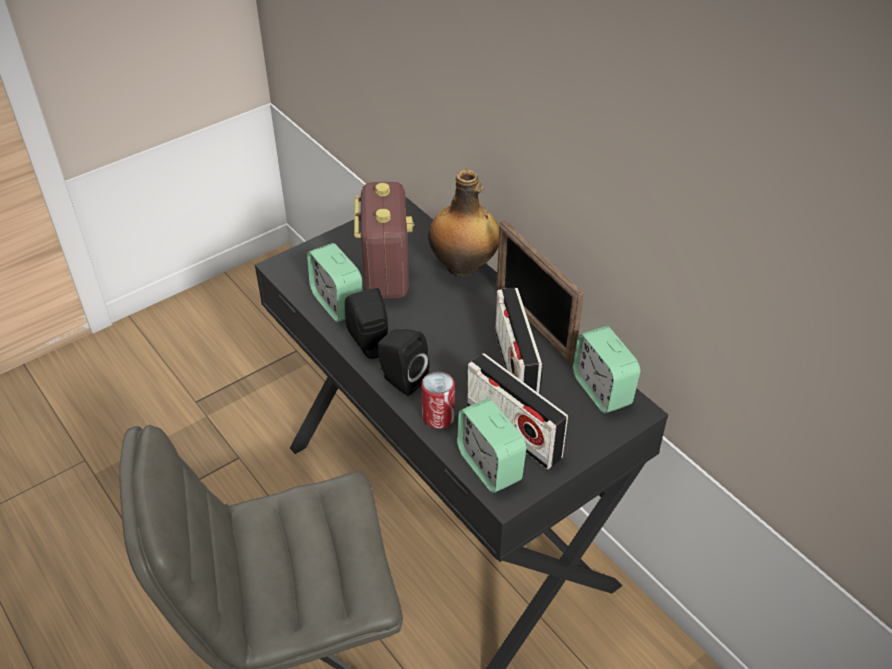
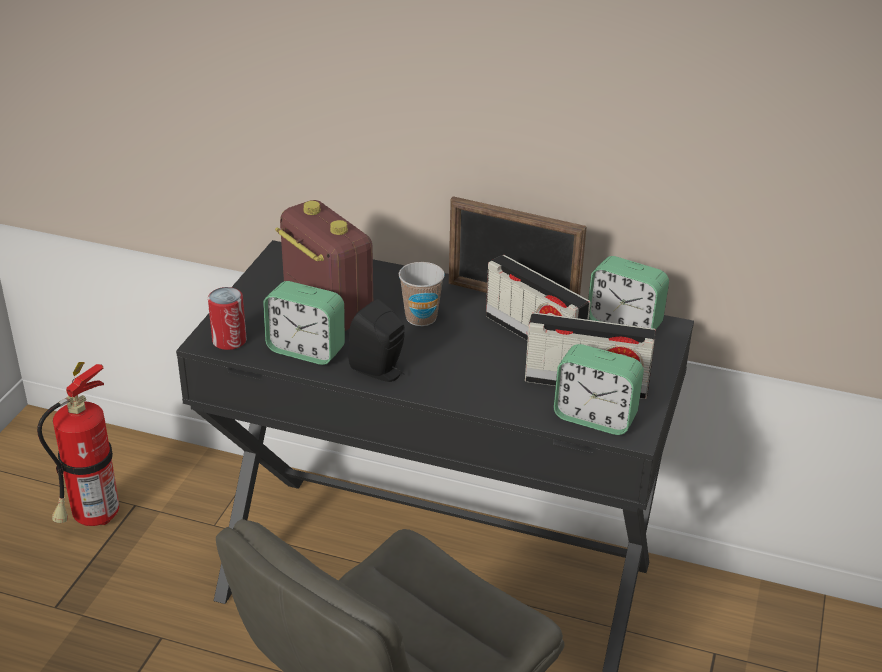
camera: 35 degrees left, 10 degrees down
black speaker [378,329,429,396] -> none
can [422,371,455,429] -> can moved to [208,287,247,350]
bottle [428,170,499,277] -> none
none -> fire extinguisher [37,362,119,526]
none -> cup [399,262,445,326]

